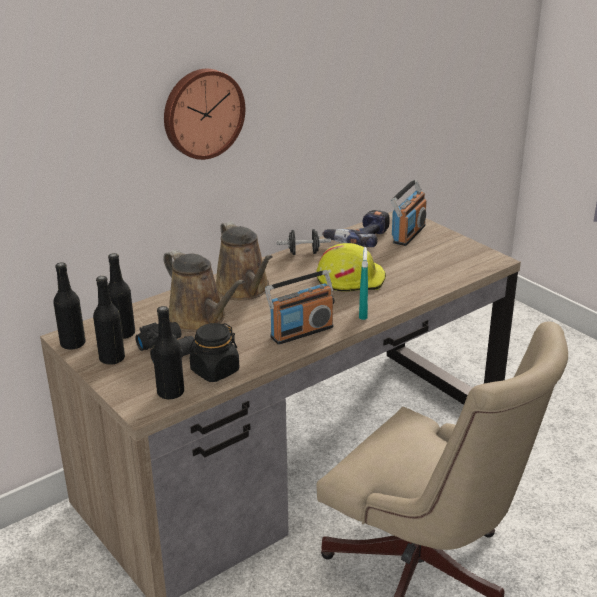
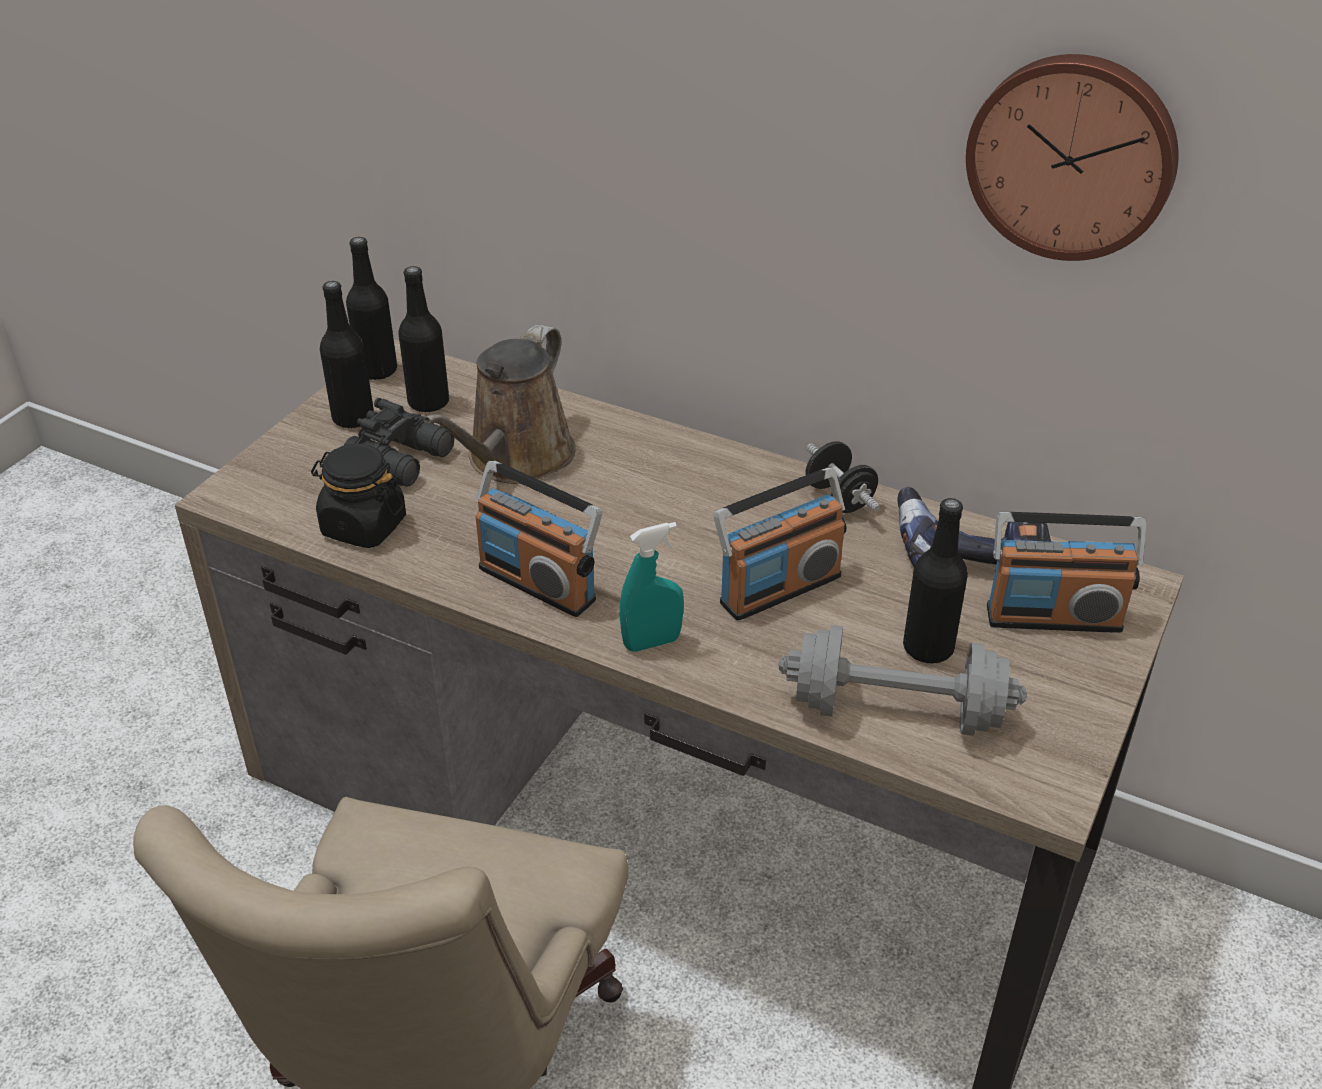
camera: 65 degrees right, 10 degrees up
black bottle [153,306,184,400] -> black bottle moved to [903,498,968,664]
wall clock [164,69,245,160] -> wall clock moved to [966,54,1179,261]
brown watering can [216,221,273,300] -> none
yellow hard hat [316,243,386,292] -> radio [714,468,847,621]
none -> grey dumbbell [778,625,1027,736]

